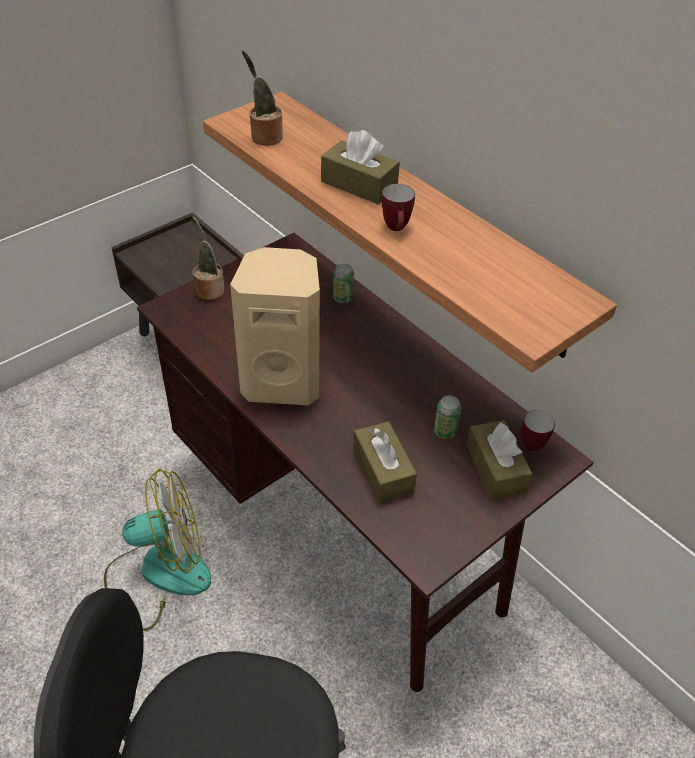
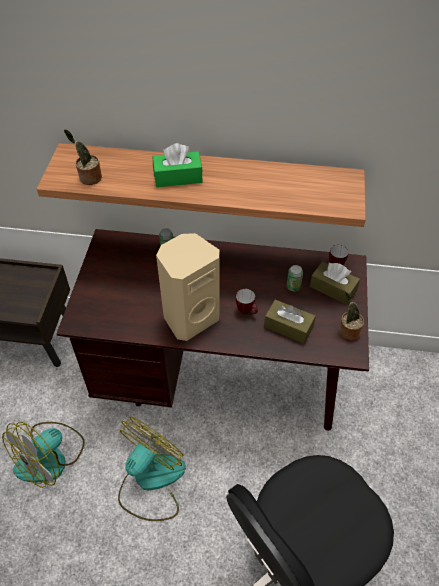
camera: 40 degrees left, 5 degrees up
potted plant [192,216,225,300] -> potted plant moved to [339,292,364,340]
brown tissue box [321,130,400,205] -> green tissue box [153,143,203,187]
mug [382,184,415,231] -> mug moved to [236,289,258,314]
none -> fan [2,422,85,488]

